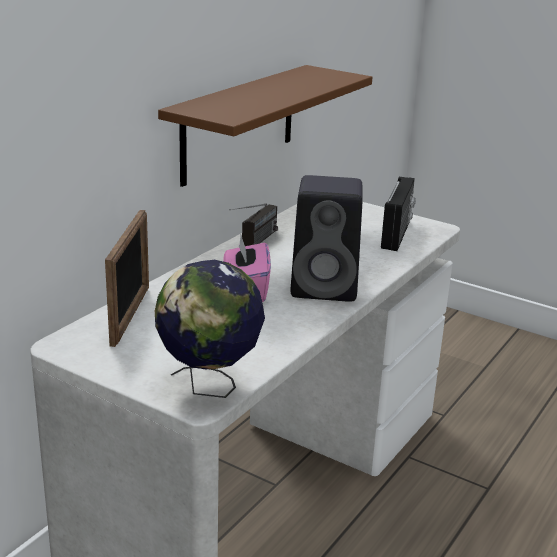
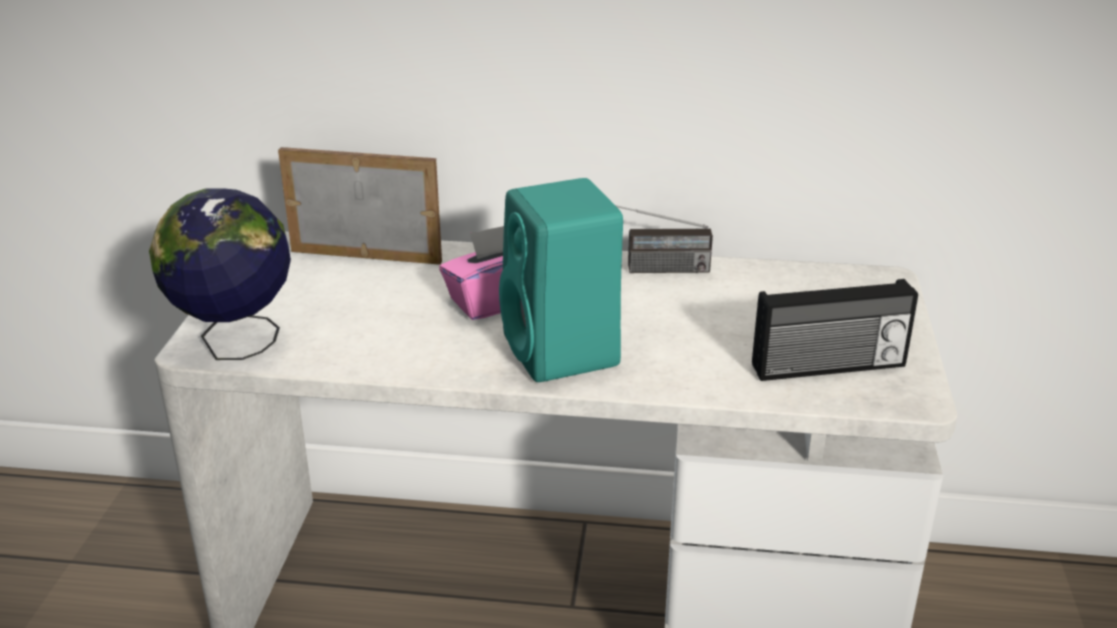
camera: 65 degrees right, 5 degrees up
picture frame [105,210,149,347] -> picture frame turned 150 degrees counterclockwise [278,147,442,265]
brown shelf [158,65,372,187] -> none
black speaker [290,175,363,302] -> turquoise speaker [499,178,623,382]

